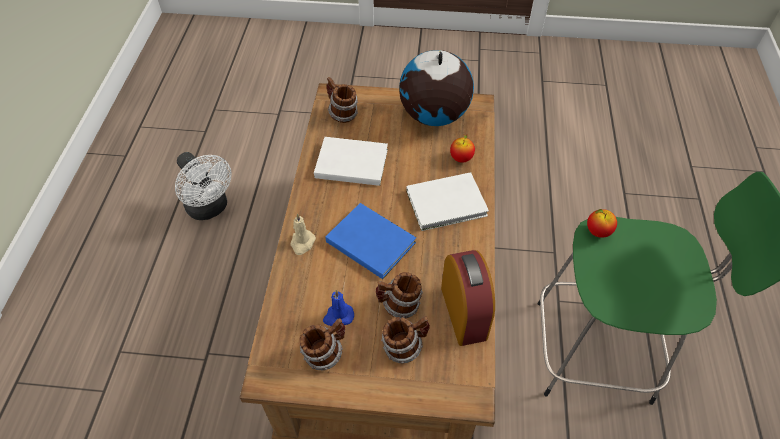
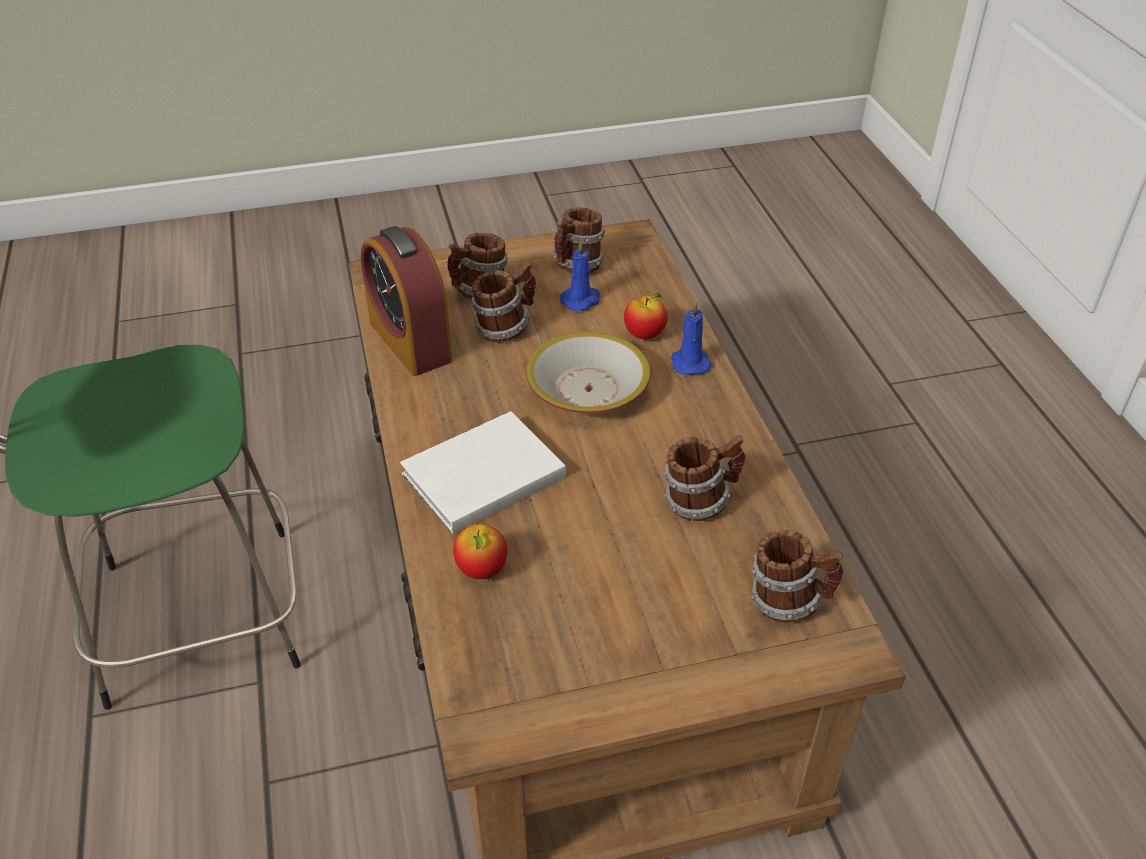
camera: 160 degrees right, 10 degrees down
white fan [175,152,232,220] -> none
beige candle [291,213,316,255] -> blue candle [671,301,712,375]
white book [314,137,388,186] -> mug [663,435,745,521]
blue book [325,203,416,279] -> bowl [526,332,651,414]
globe [399,50,474,126] -> none
apple [587,209,617,238] -> apple moved to [624,293,668,339]

